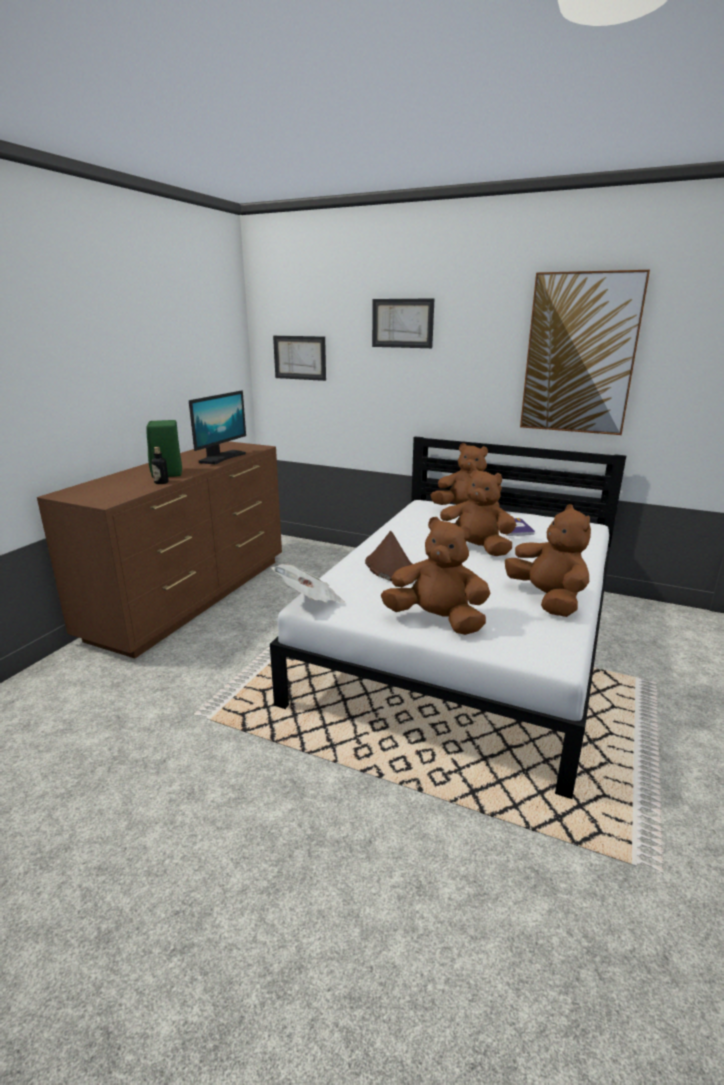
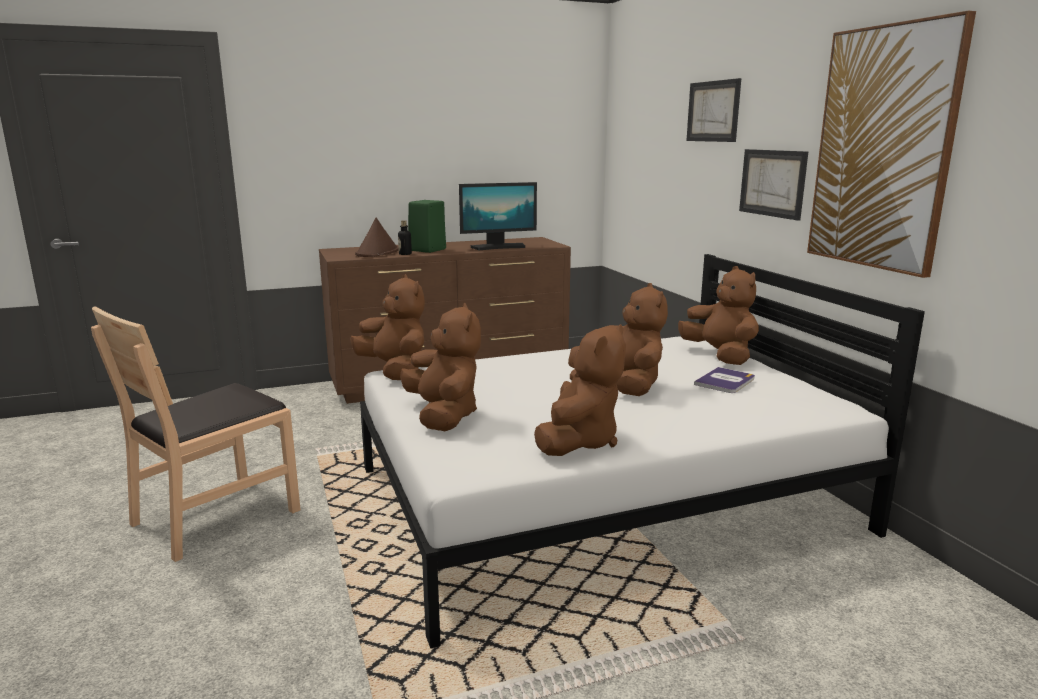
camera: 45 degrees right, 5 degrees down
newspaper [271,564,345,603] -> brown plush toy [350,274,425,380]
picture [273,336,326,381] -> picture moved to [739,149,808,221]
brown hat [365,531,417,581] -> brown hat moved to [355,218,399,257]
none -> brown chair [91,306,301,562]

